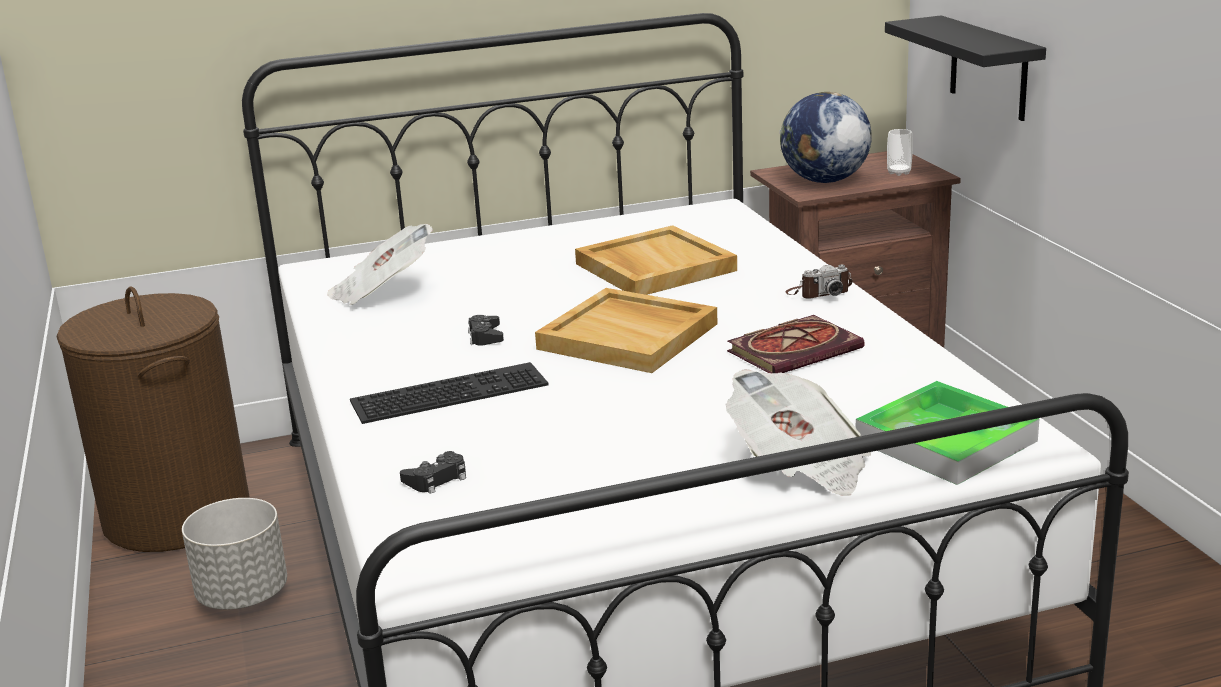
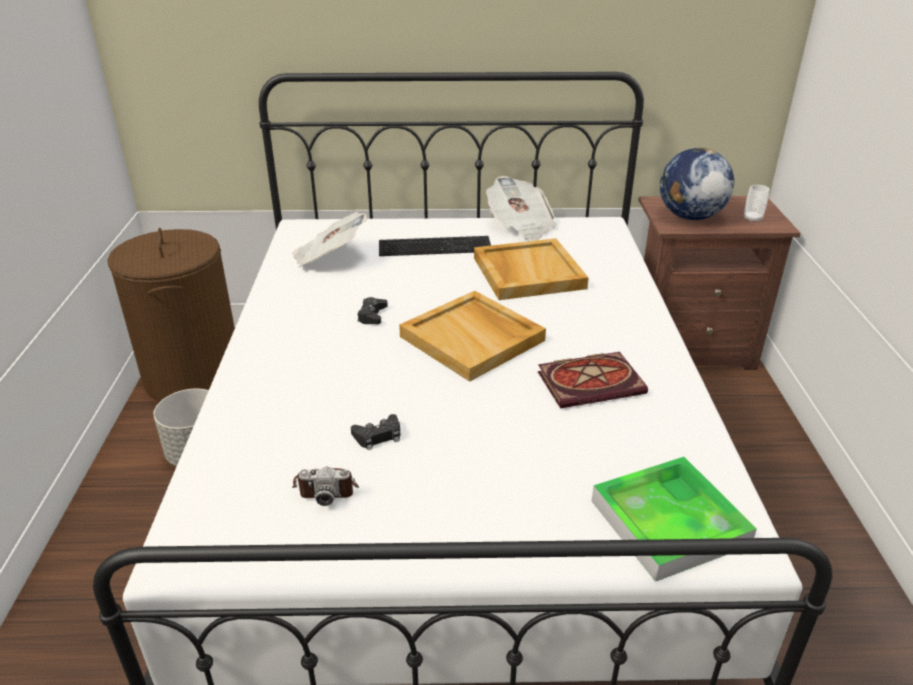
camera: 15 degrees right, 10 degrees up
keyboard [350,362,549,424] -> keyboard moved to [379,236,491,256]
black game controller [400,451,466,494] -> black game controller moved to [351,414,400,450]
newspaper [725,369,871,496] -> newspaper moved to [486,176,557,241]
camera [785,265,853,299] -> camera moved to [292,467,359,506]
black shelf [885,15,1046,121] -> none

